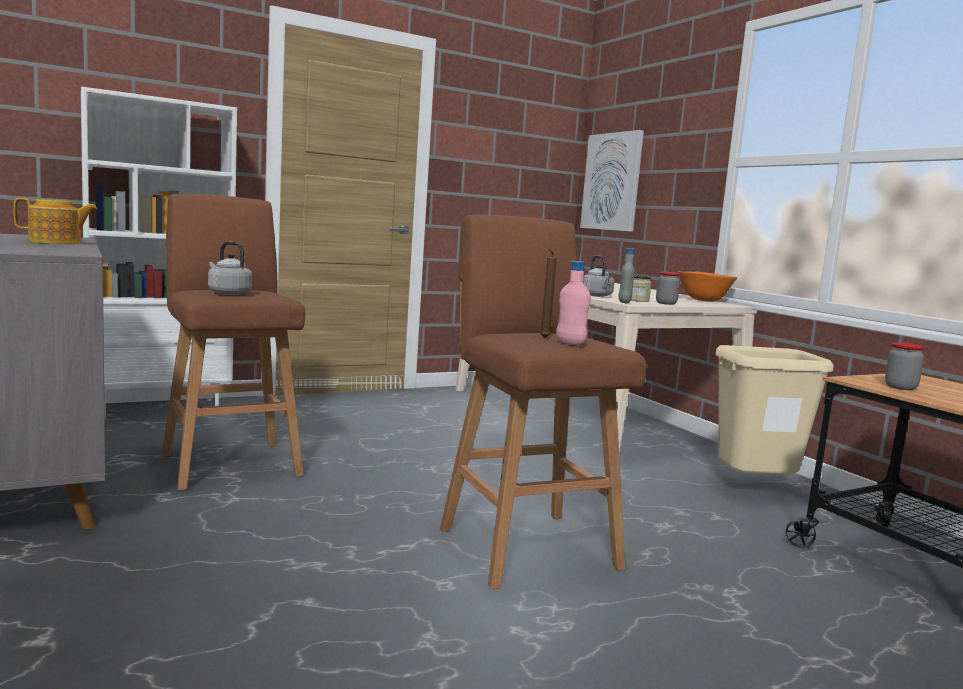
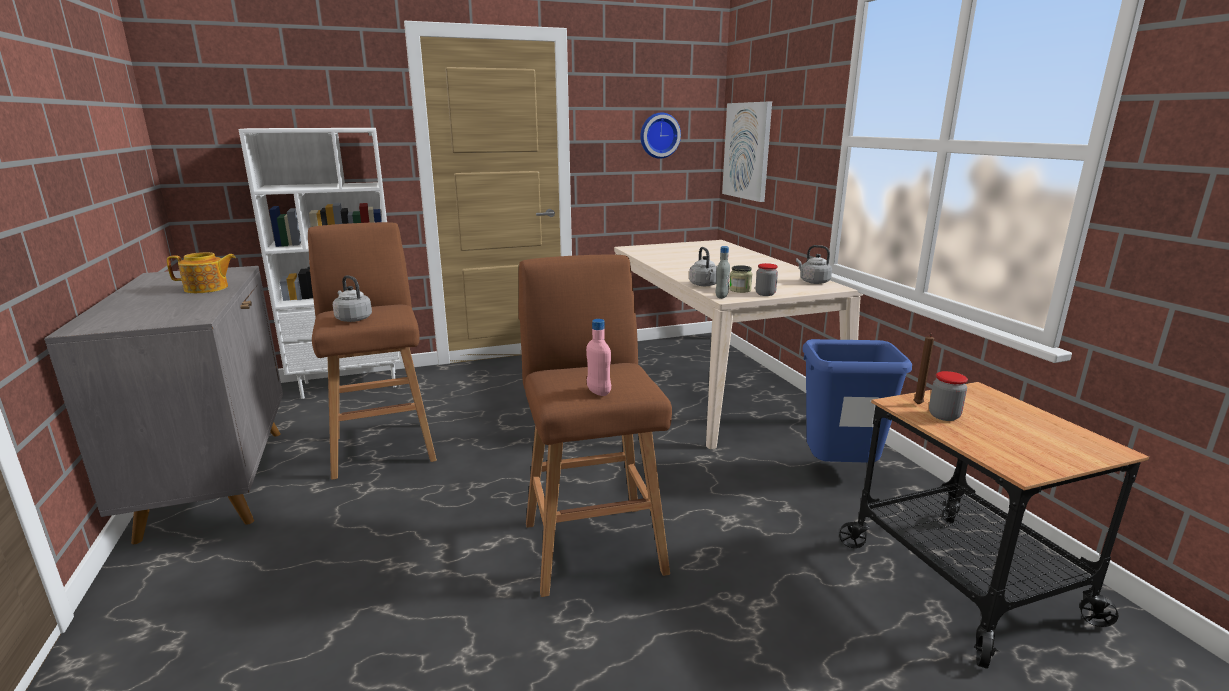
camera: 10 degrees right, 10 degrees up
brown candle [540,249,557,338] -> brown candle moved to [914,332,934,405]
orange bowl [678,271,737,301] -> grey kettle [796,245,832,284]
beige trash can [715,345,834,475] -> blue trash can [802,339,912,463]
none -> wall clock [640,112,681,159]

